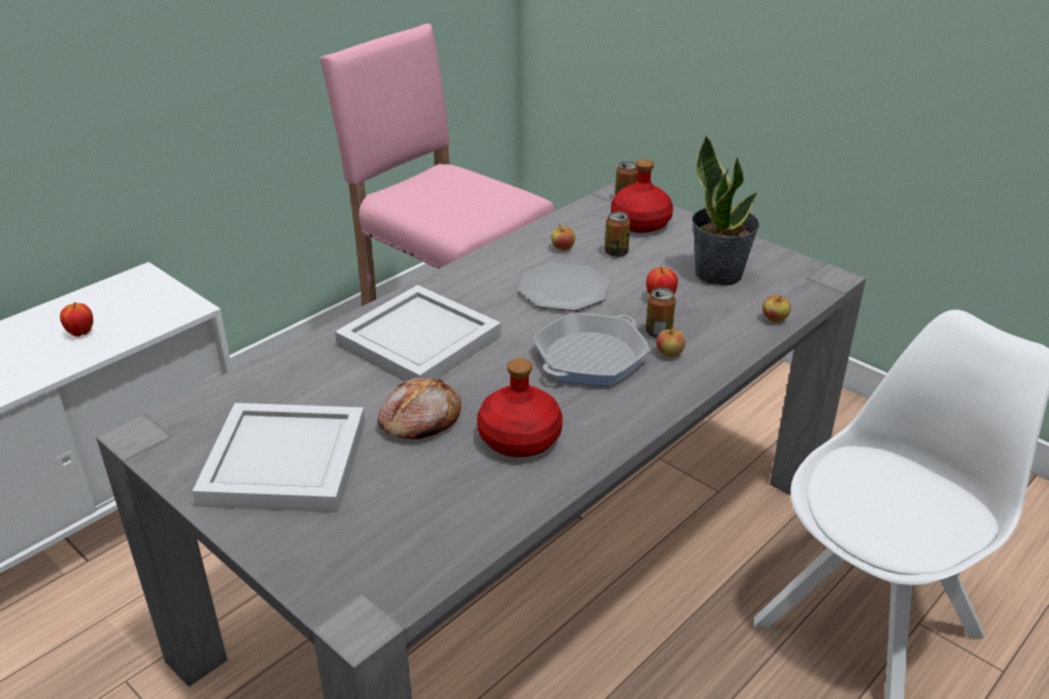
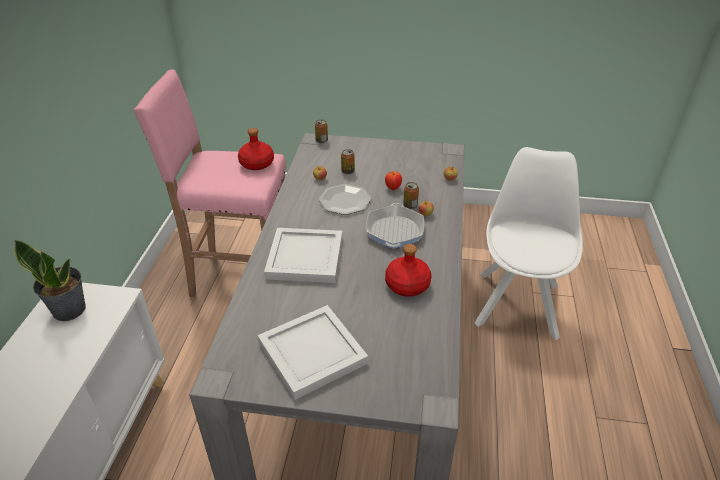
camera: 35 degrees left, 5 degrees up
apple [60,302,93,337] -> none
bread [377,378,461,439] -> none
red bottle [611,159,673,233] -> red bottle moved to [238,128,274,170]
potted plant [692,135,759,286] -> potted plant moved to [14,240,85,321]

